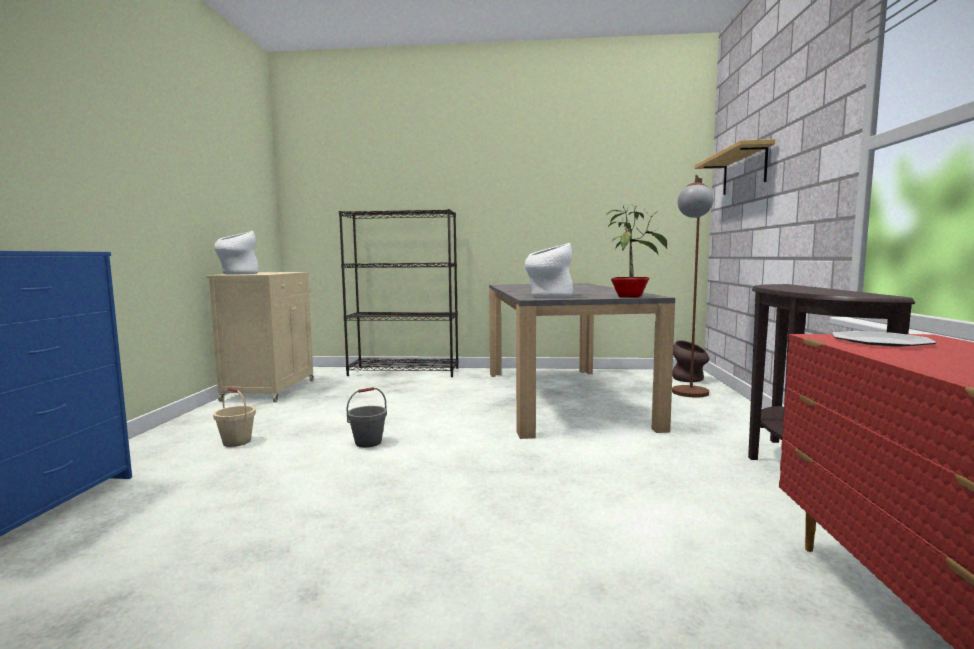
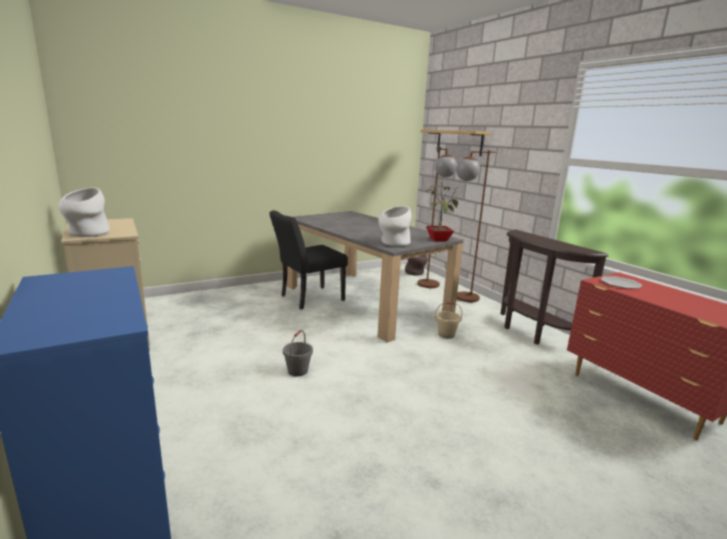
camera: 35 degrees left, 10 degrees up
beige bucket [213,387,256,447] -> beige bucket moved to [435,302,462,339]
black bookcase [339,209,459,377] -> none
none -> black chair [269,210,348,309]
none -> brown floor lamp [456,150,495,302]

